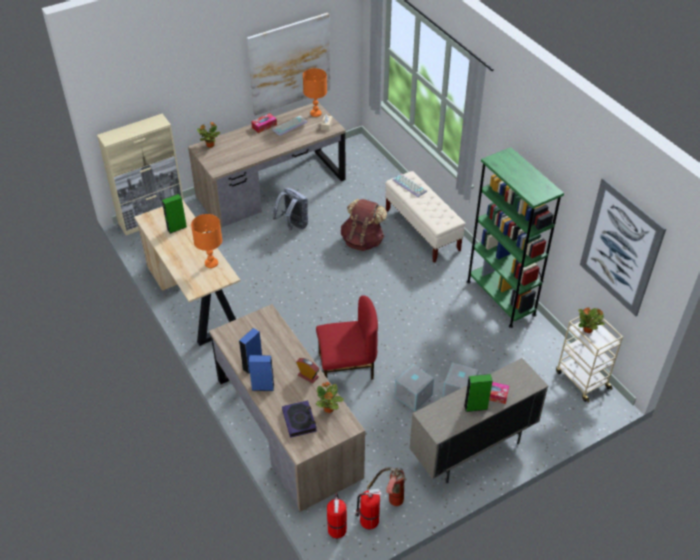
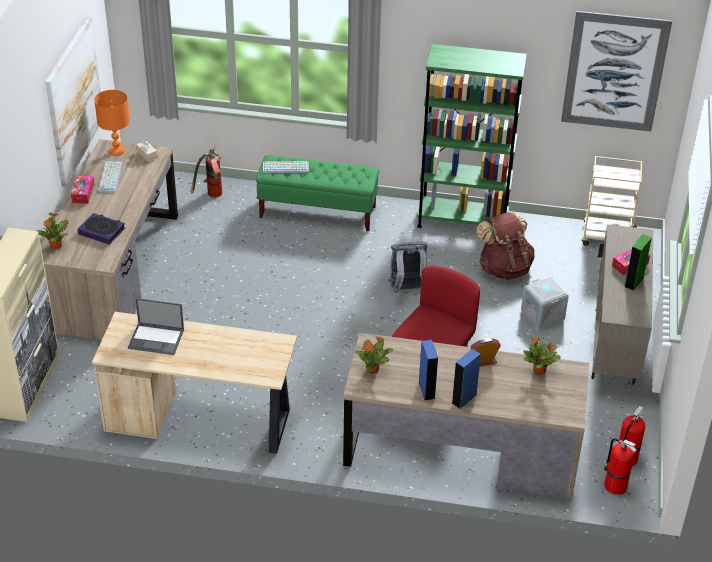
camera: 50 degrees left, 5 degrees down
green speaker [162,194,187,234] -> laptop [128,298,184,355]
orange table lamp [191,214,222,268] -> none
grey backpack [273,188,308,231] -> grey backpack moved to [388,241,427,293]
book [282,400,317,438] -> book moved to [77,213,125,245]
brown backpack [341,199,387,251] -> brown backpack moved to [476,212,535,280]
fire extinguisher [367,467,407,506] -> fire extinguisher moved to [191,148,222,197]
beige bench [385,171,466,263] -> green bench [256,155,379,231]
grey storage box [394,364,434,411] -> none
potted plant [578,308,605,333] -> potted plant moved to [354,336,393,374]

